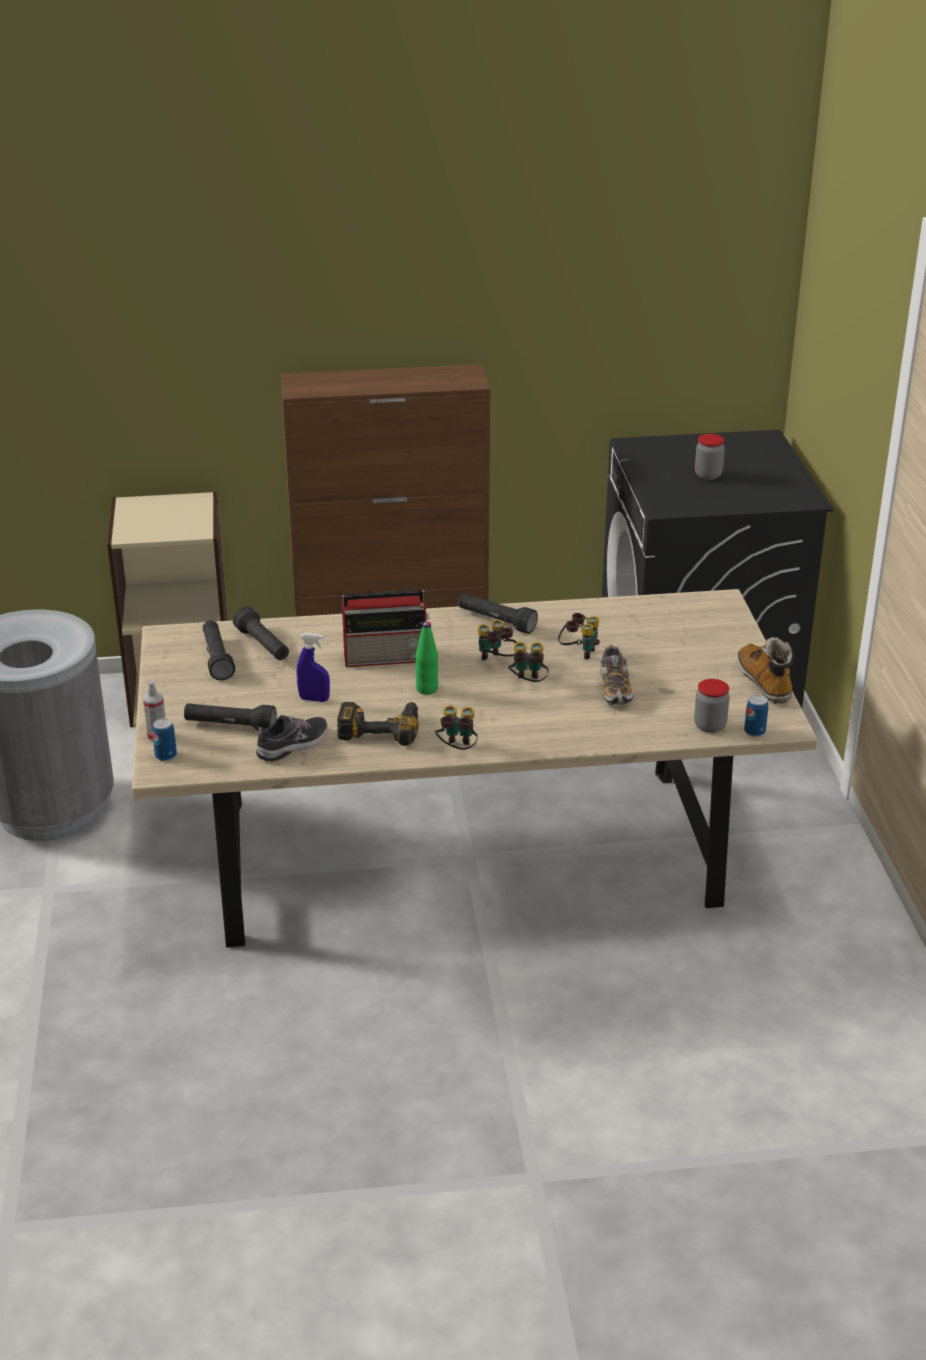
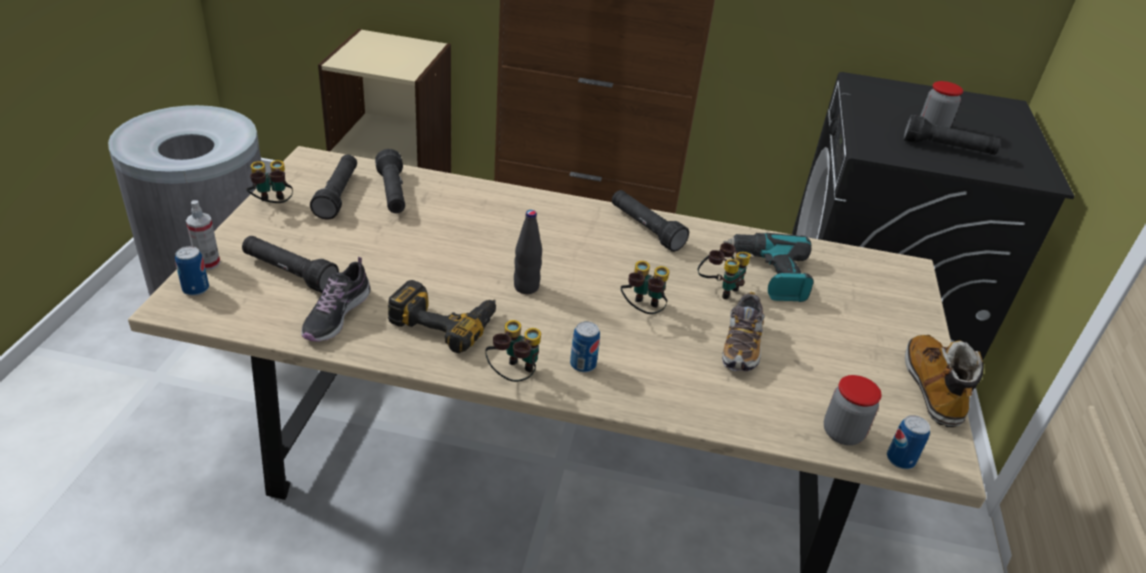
camera: 15 degrees right, 5 degrees up
shoe [256,715,328,761] -> shoe turned 135 degrees clockwise [301,257,371,342]
blue spray bottle [297,633,330,702] -> none
radio [342,590,430,667] -> none
green bottle [415,621,438,695] -> black bottle [514,210,542,294]
binoculars [478,620,517,660] -> binoculars moved to [246,160,293,203]
none -> can [570,321,600,373]
none -> power drill [723,233,813,302]
none -> black flashlight [903,115,1001,155]

